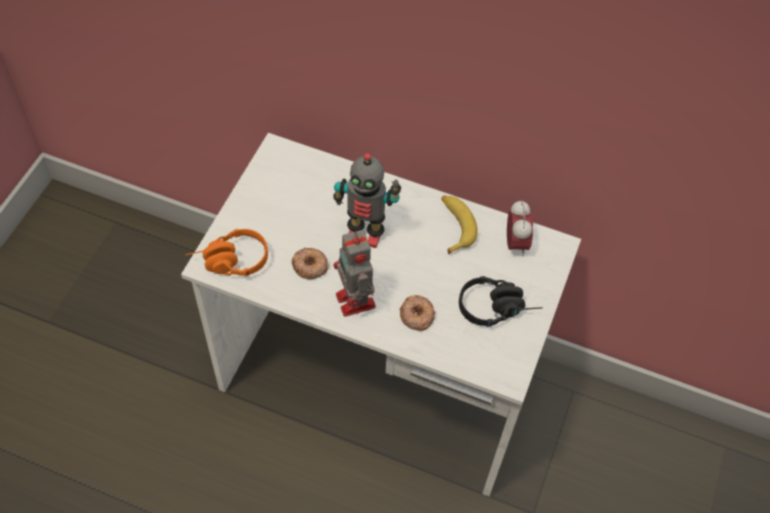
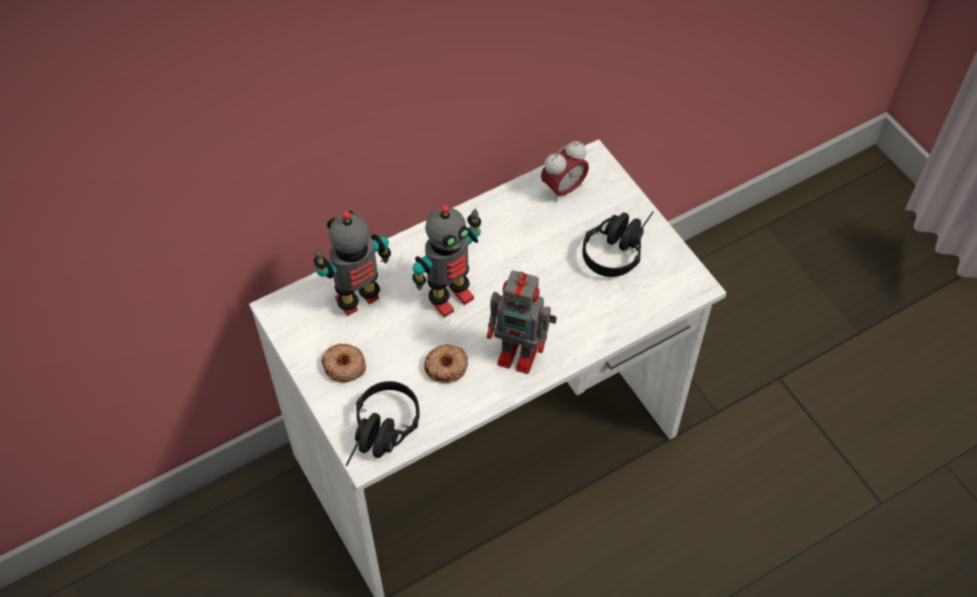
camera: 50 degrees left, 0 degrees up
orange headphones [185,229,268,276] -> black headphones [346,381,420,466]
donut [400,295,435,331] -> donut moved to [321,343,366,383]
banana [441,195,478,254] -> none
alarm clock [507,200,533,257] -> alarm clock turned 105 degrees clockwise [541,141,589,202]
none -> toy robot [314,210,391,316]

